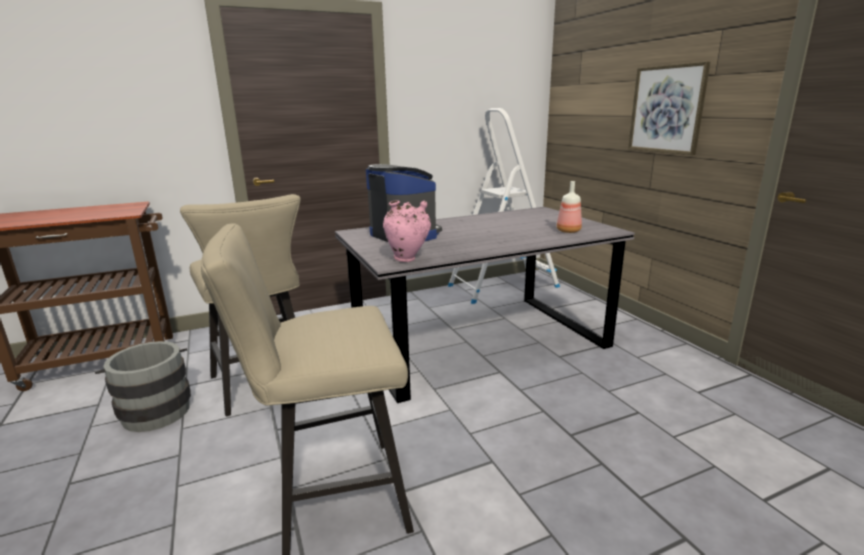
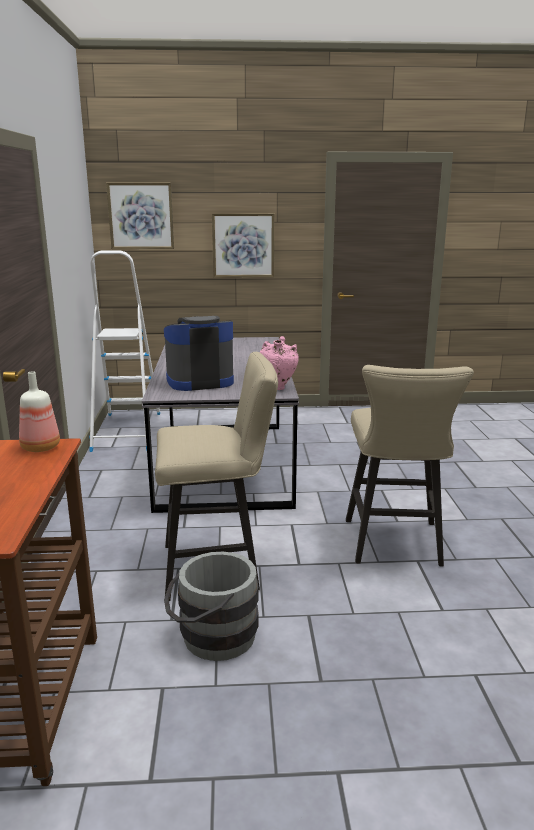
camera: 70 degrees left, 0 degrees up
bottle [557,181,582,233] -> bottle moved to [19,371,60,452]
none -> picture [106,183,174,249]

